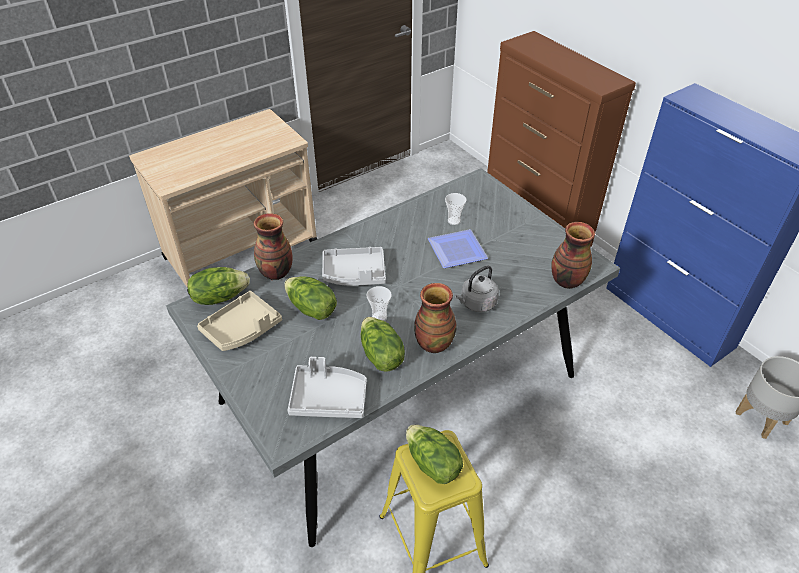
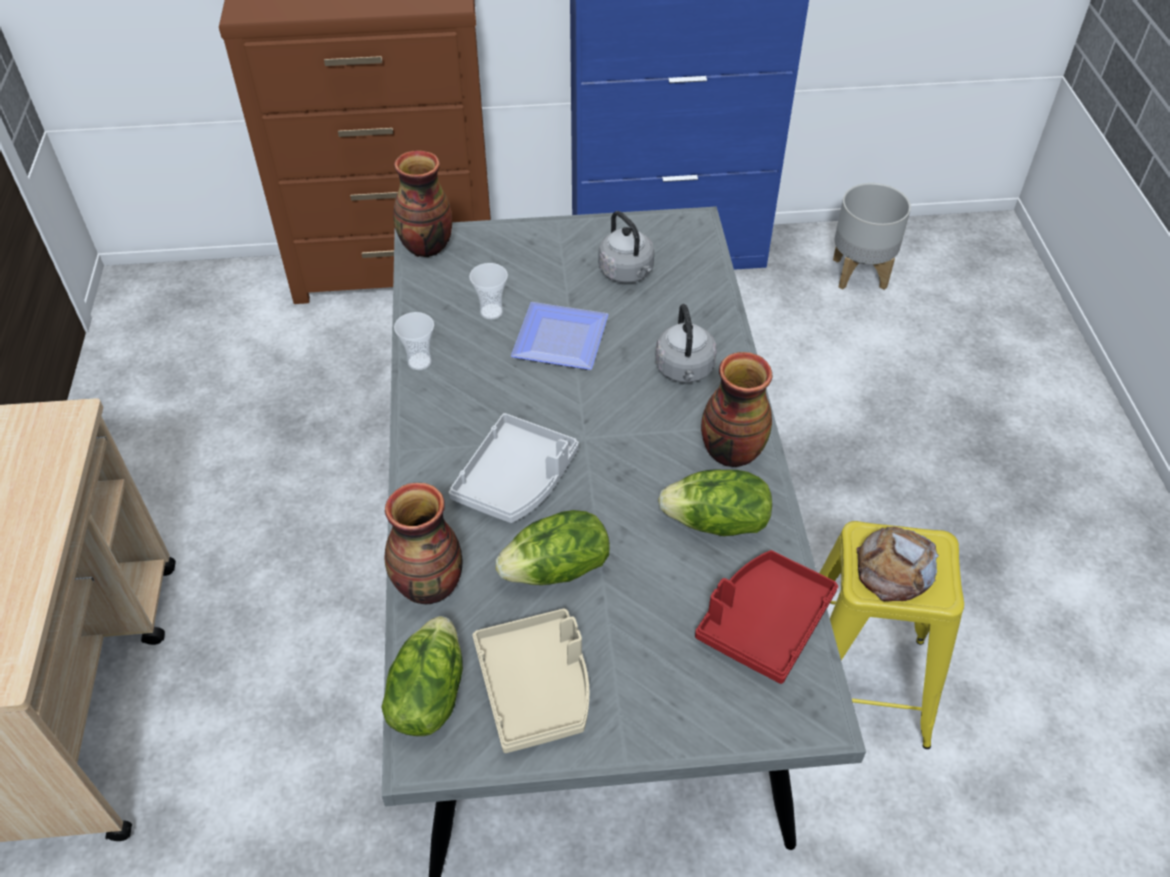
camera: 60 degrees left, 5 degrees up
grey tray [287,357,367,418] -> red tray [695,550,838,684]
cup [366,286,392,321] -> cup moved to [394,312,434,370]
lettuce [406,425,463,484] -> bread [856,527,939,601]
vase [551,222,595,289] -> vase moved to [394,150,452,257]
none -> grey kettle [598,211,654,283]

